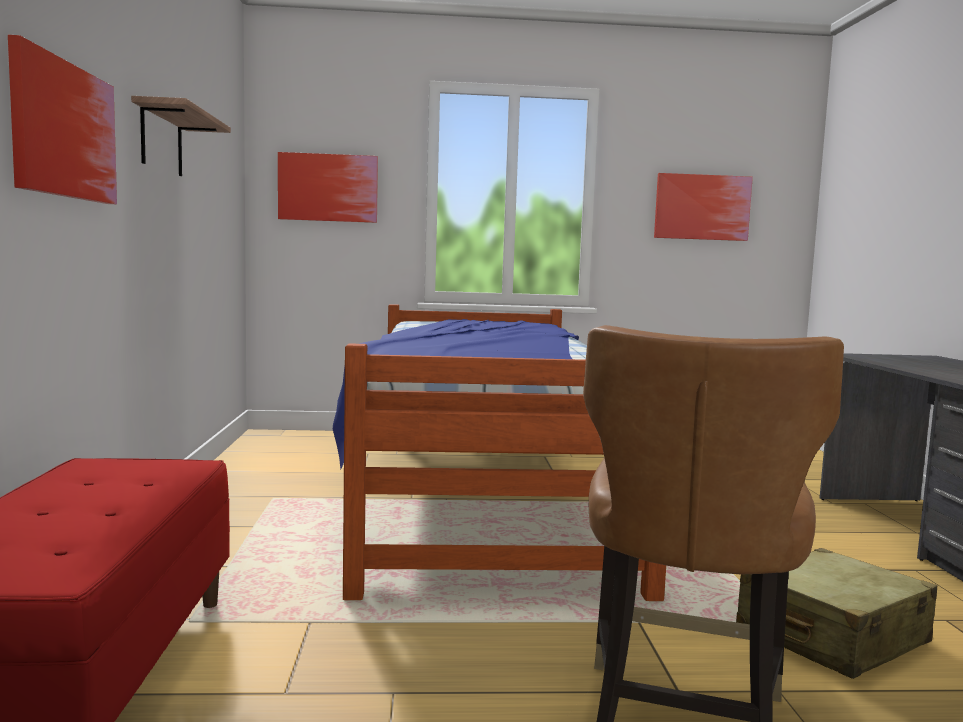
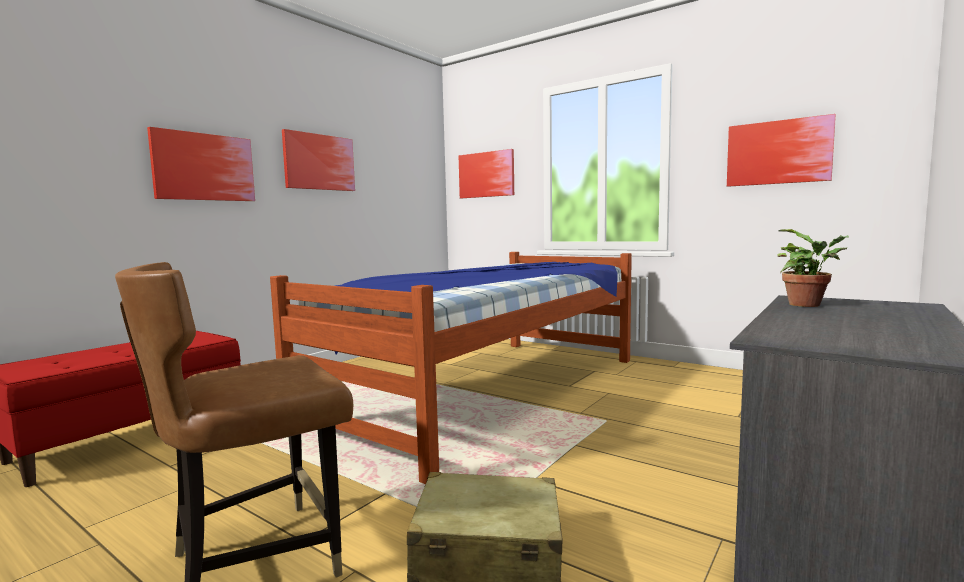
camera: 40 degrees right, 0 degrees up
shelf [131,96,231,176] -> picture [282,129,355,191]
none -> potted plant [777,229,849,307]

